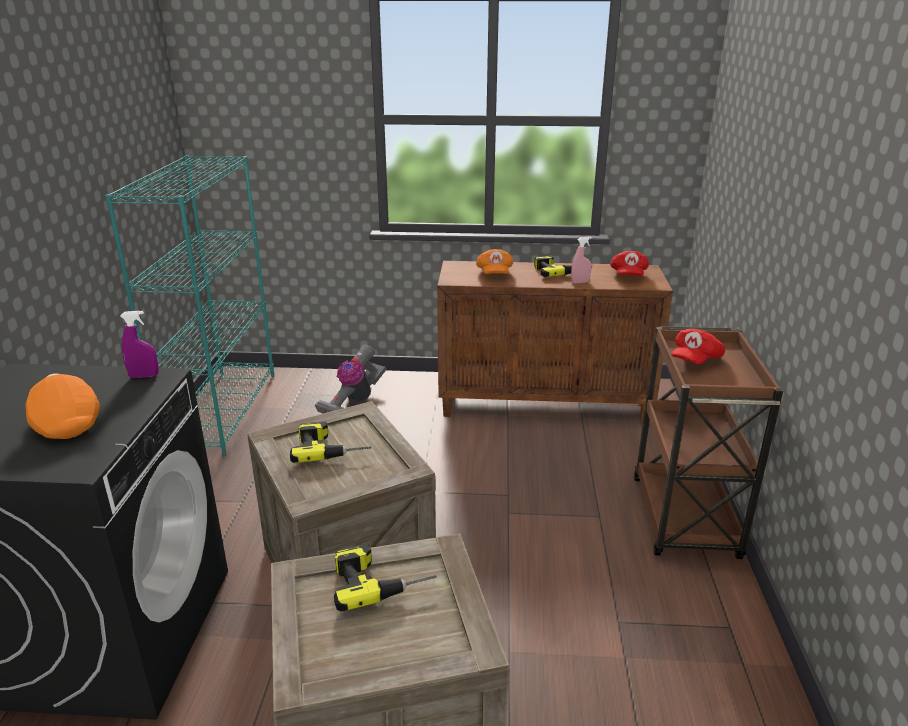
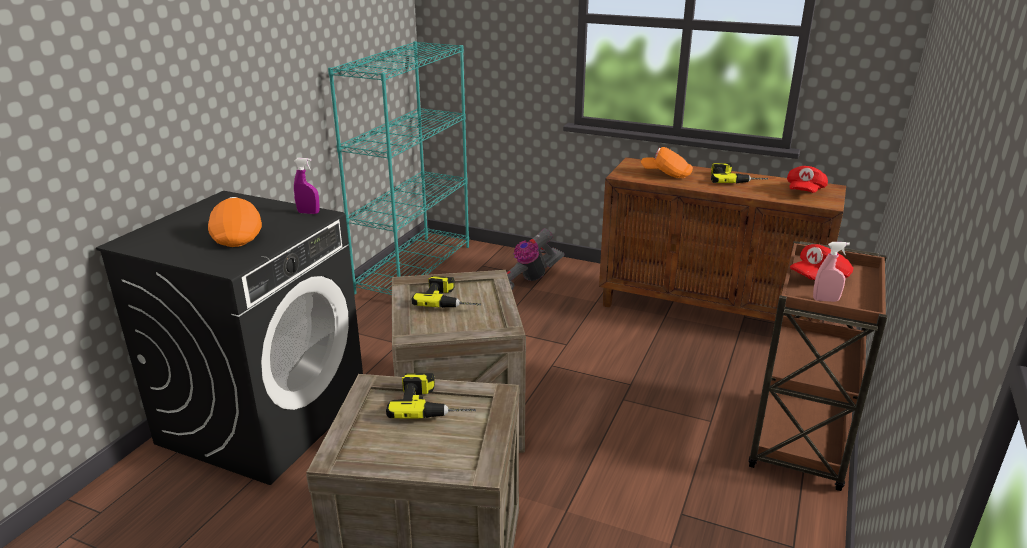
camera: 20 degrees right, 0 degrees up
orange cap [476,249,513,274] -> orange cap turned 90 degrees clockwise [641,147,693,178]
pink spray bottle [571,237,592,284] -> pink spray bottle moved to [813,242,850,302]

